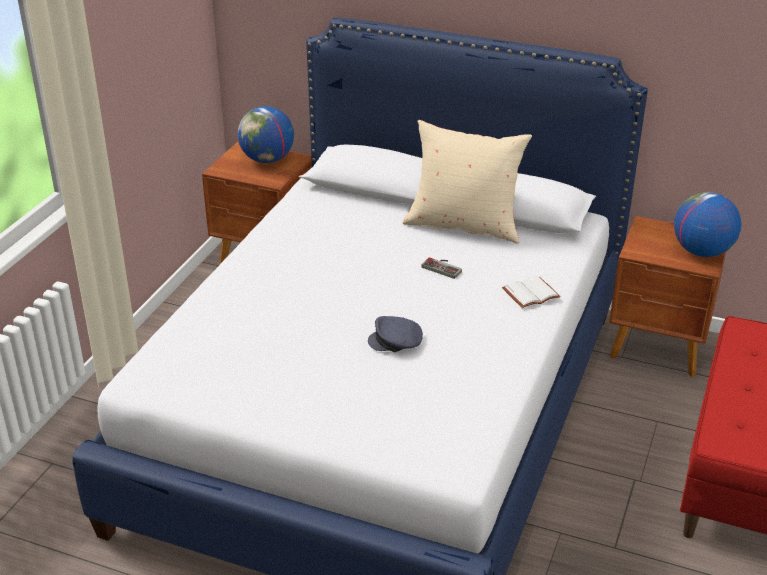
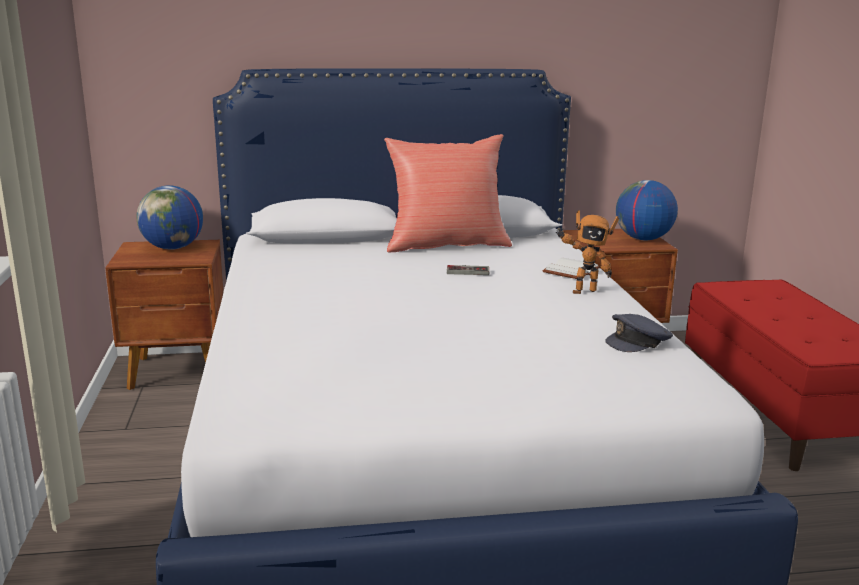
camera: 30 degrees left, 15 degrees down
grey cap [368,316,423,352] -> grey cap moved to [605,314,673,352]
beige pillow [403,120,532,244] -> red pillow [384,134,512,253]
none -> toy robot [556,210,619,294]

